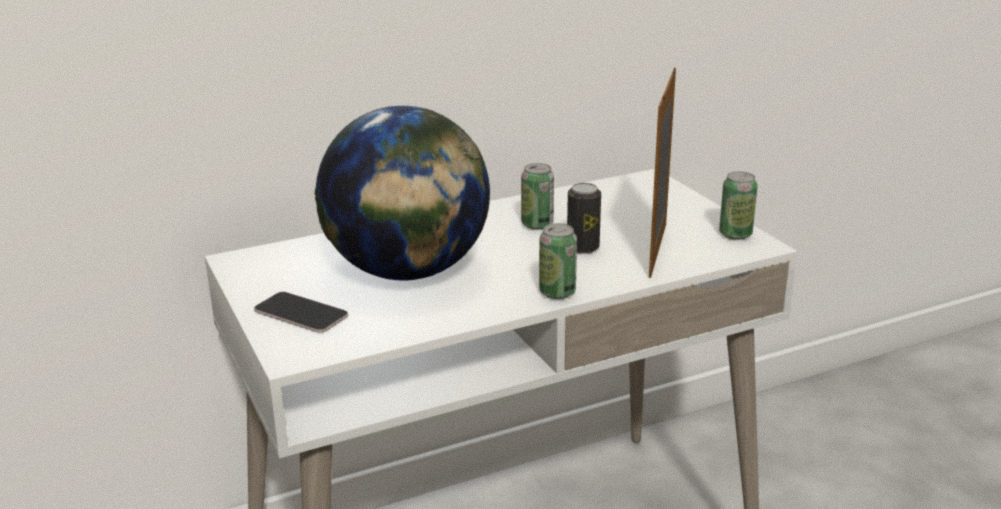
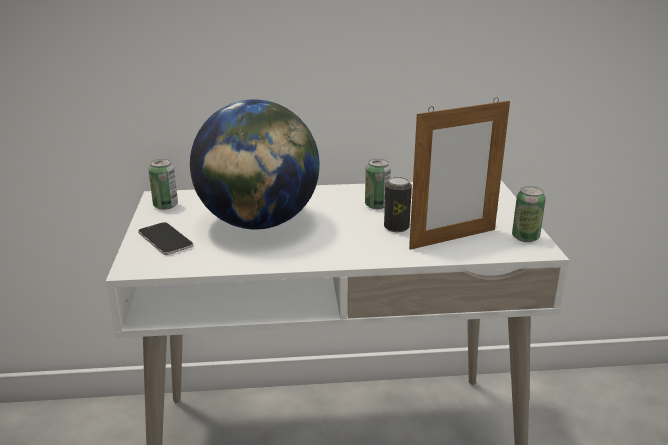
camera: 20 degrees right, 0 degrees up
can [539,223,577,299] -> can moved to [148,159,178,210]
picture frame [649,67,676,278] -> picture frame turned 150 degrees counterclockwise [409,97,510,250]

